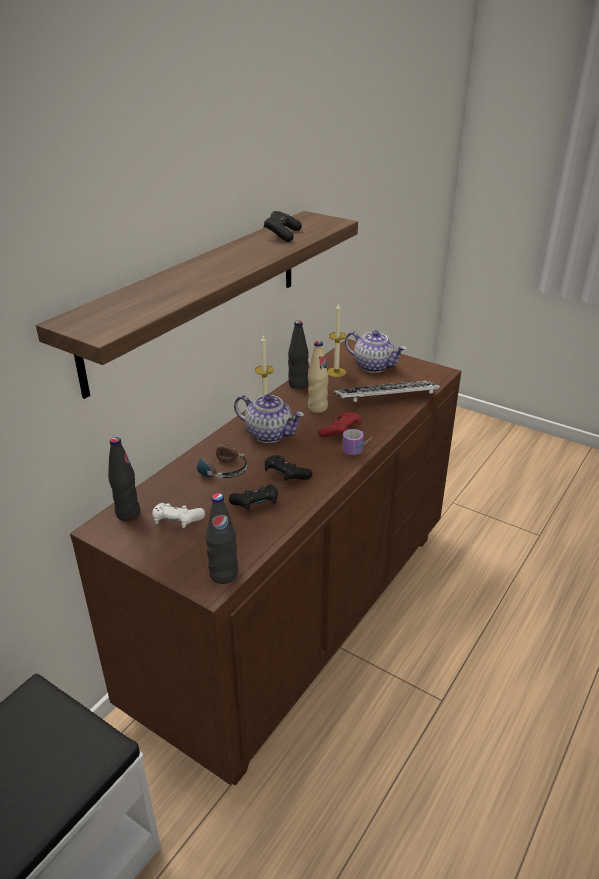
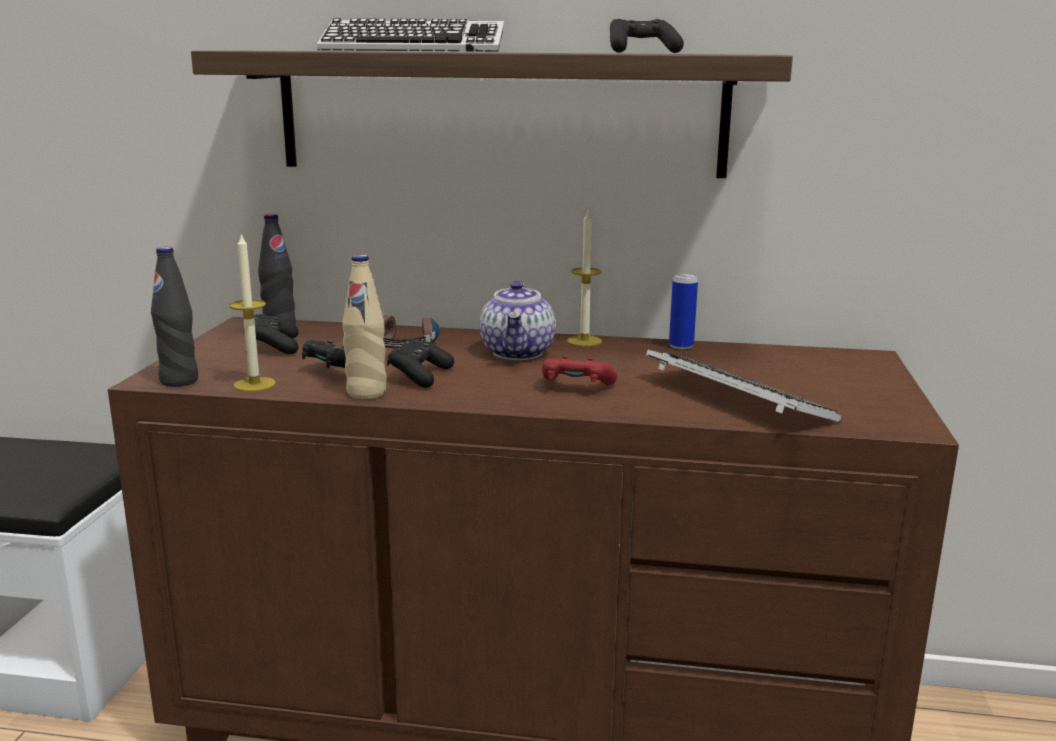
camera: 65 degrees right, 15 degrees down
white game controller [152,503,205,528] -> black game controller [254,314,299,355]
black bottle [288,321,309,389] -> can [669,274,698,349]
beige bottle [308,341,329,413] -> beige bottle moved to [342,255,387,399]
candle [328,304,346,377] -> candle moved to [229,233,276,392]
mug [342,429,372,455] -> none
teapot [345,330,406,373] -> none
none -> keyboard [317,18,504,52]

